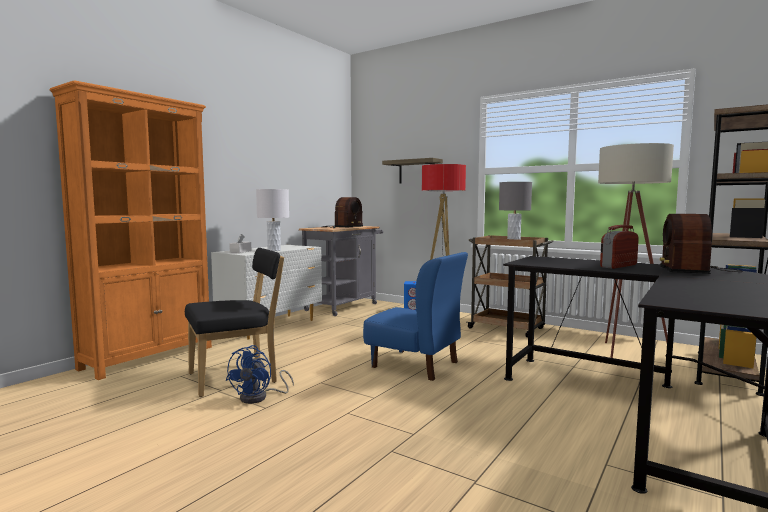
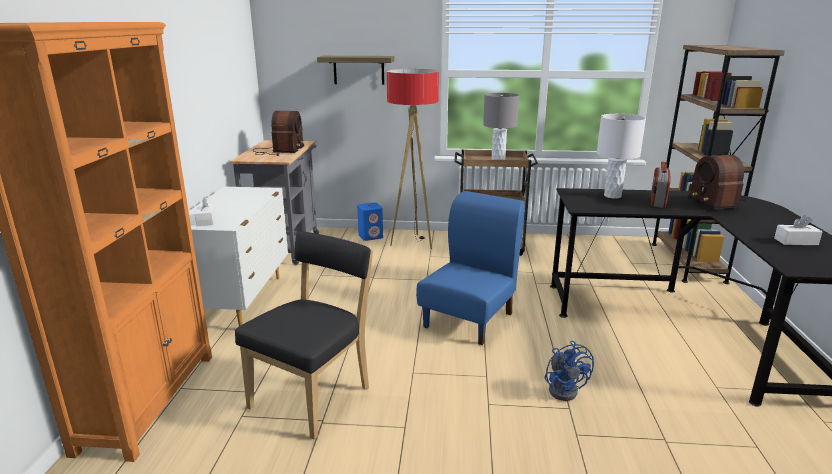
camera: 30 degrees left, 15 degrees up
blue fan [225,345,294,404] -> blue fan moved to [545,341,594,401]
white table lamp [256,189,289,251] -> white table lamp moved to [597,114,646,199]
blue chair [363,252,468,381] -> blue chair turned 60 degrees counterclockwise [416,191,525,345]
beige floor lamp [598,143,674,358] -> none
none -> white tissue box [774,215,823,245]

